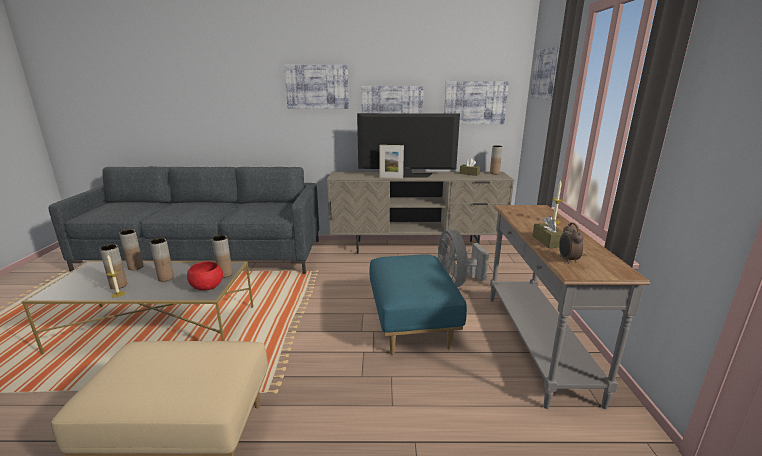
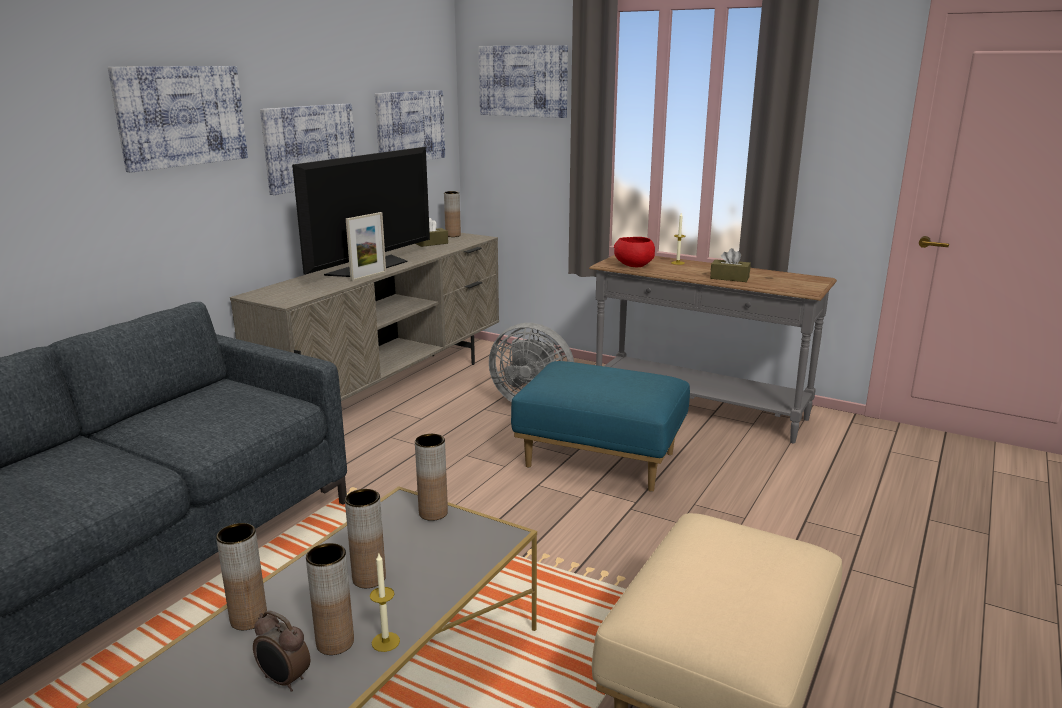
camera: 60 degrees left, 0 degrees up
red bowl [187,262,223,291] -> red bowl moved to [614,237,655,267]
alarm clock [559,223,584,264] -> alarm clock moved to [253,610,310,692]

